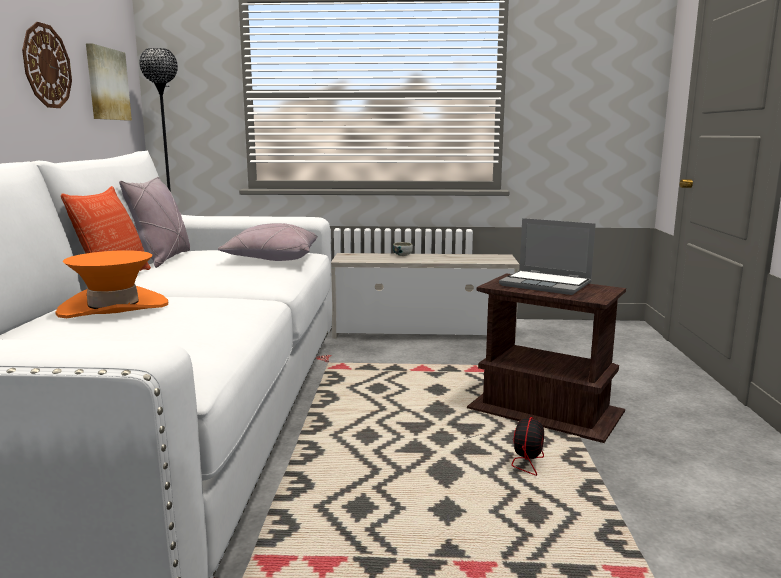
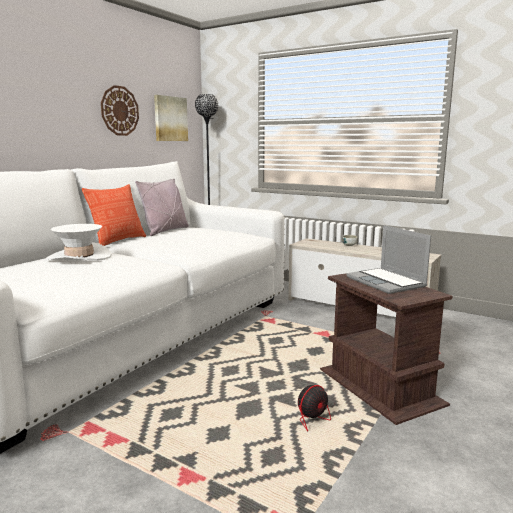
camera: 30 degrees right, 0 degrees up
orange hat [56,250,168,318] -> white hat [46,224,112,261]
purple pillow [218,223,317,261] -> none

